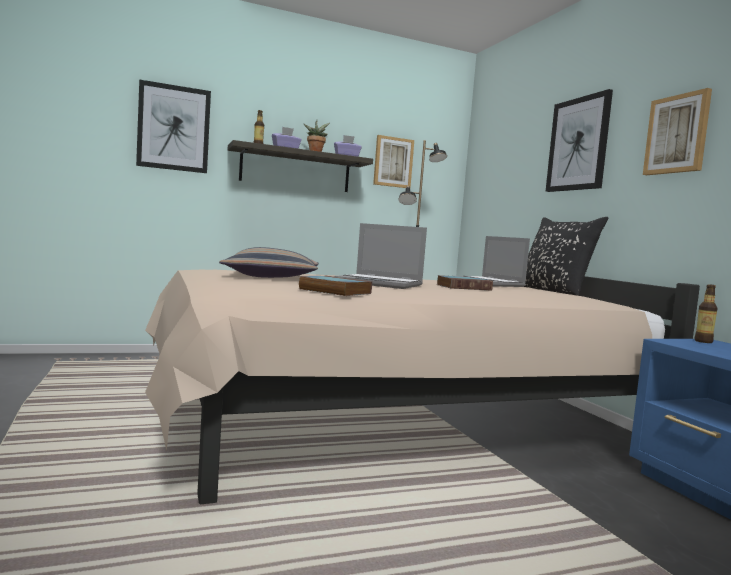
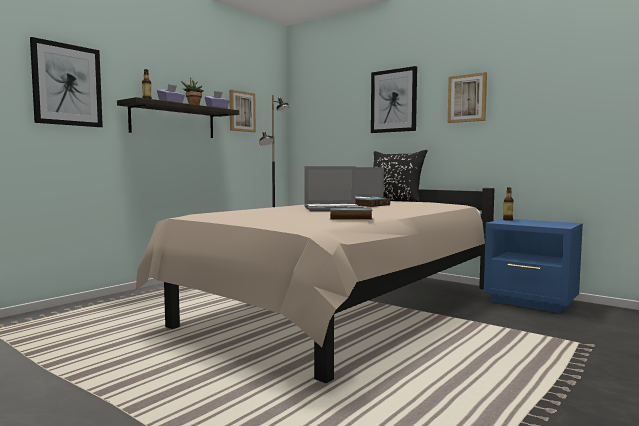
camera: 30 degrees left, 0 degrees up
pillow [219,247,319,278] -> none

